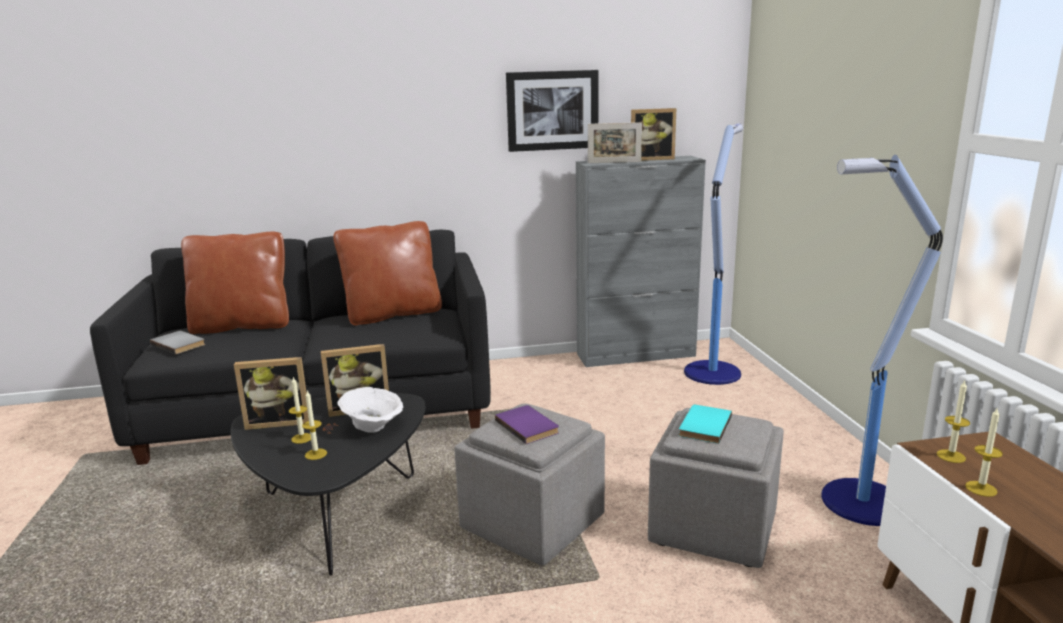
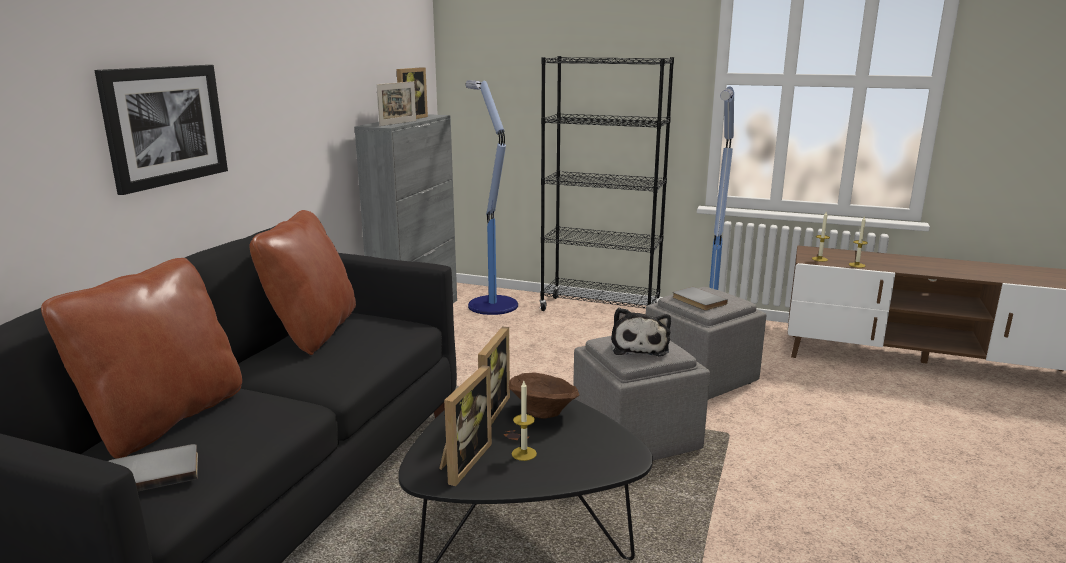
camera: 60 degrees left, 0 degrees up
candle [302,391,327,460] -> none
white bowl [338,387,403,433] -> brown bowl [509,372,580,419]
purple book [495,405,559,444] -> plush toy [611,308,671,356]
picture [506,70,599,152] -> picture moved to [95,65,228,195]
turquoise book [679,405,732,444] -> grey book [672,287,728,311]
none -> black bookcase [540,56,674,311]

